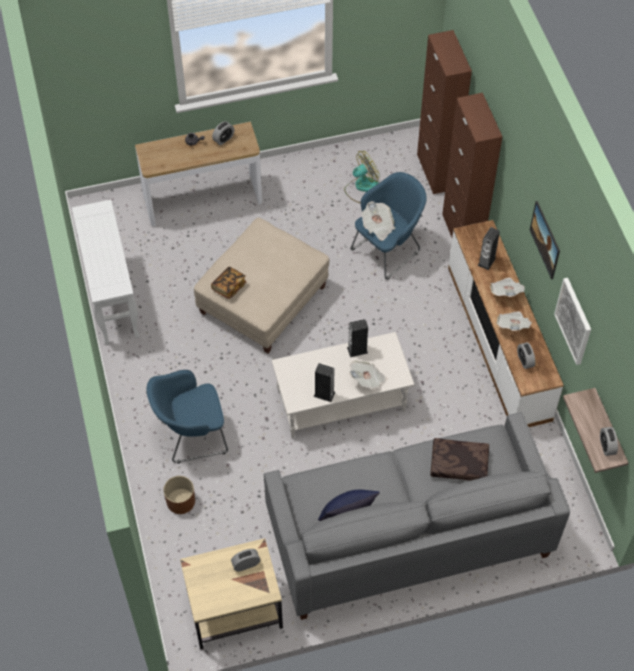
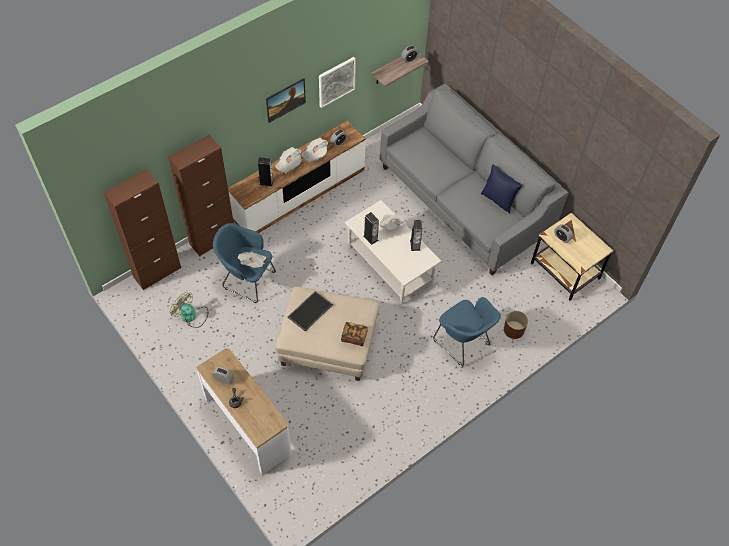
camera: 115 degrees left, 0 degrees up
white console table [72,200,139,345] -> none
brown pillow [430,438,489,481] -> none
none -> tray [287,291,333,331]

